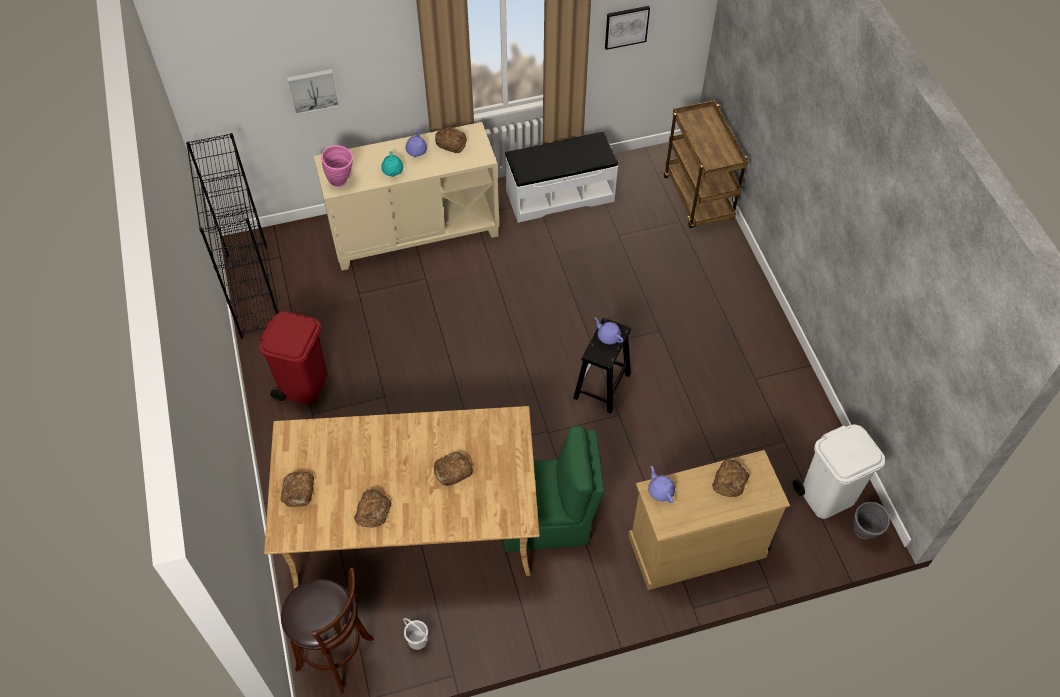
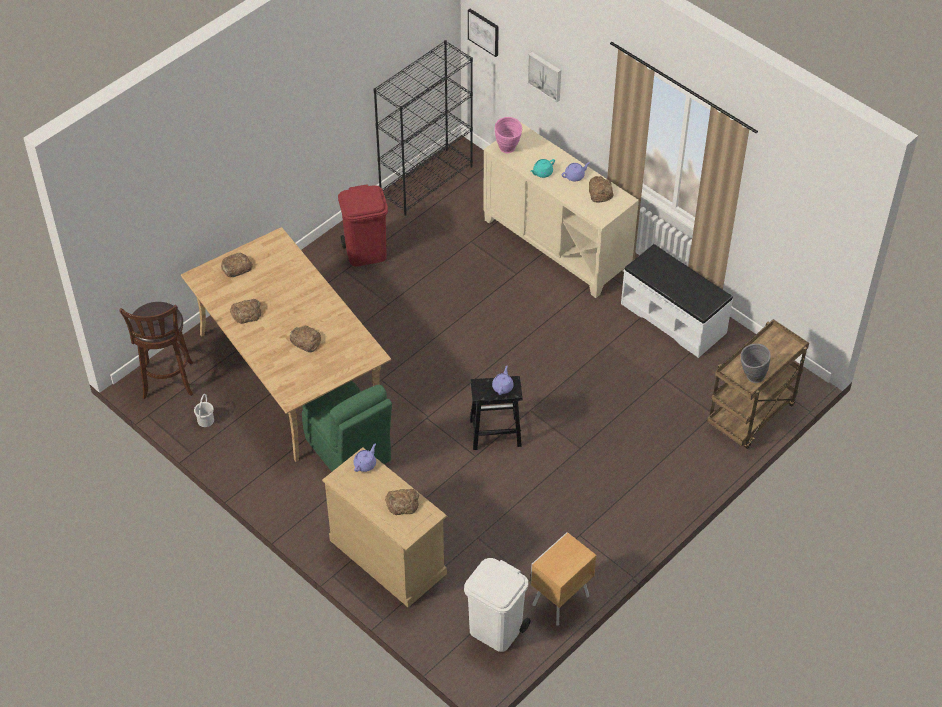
camera: 60 degrees right, 5 degrees down
picture [605,6,650,50] -> picture moved to [468,9,499,57]
grey vase [853,502,890,539] -> grey vase moved to [741,344,771,383]
none -> brown nightstand [531,532,596,626]

